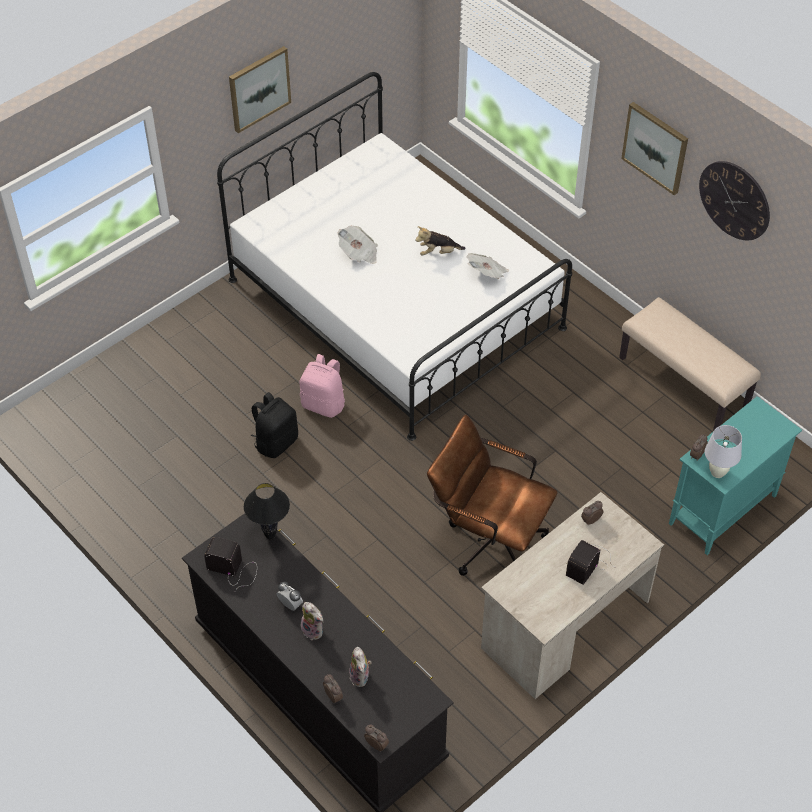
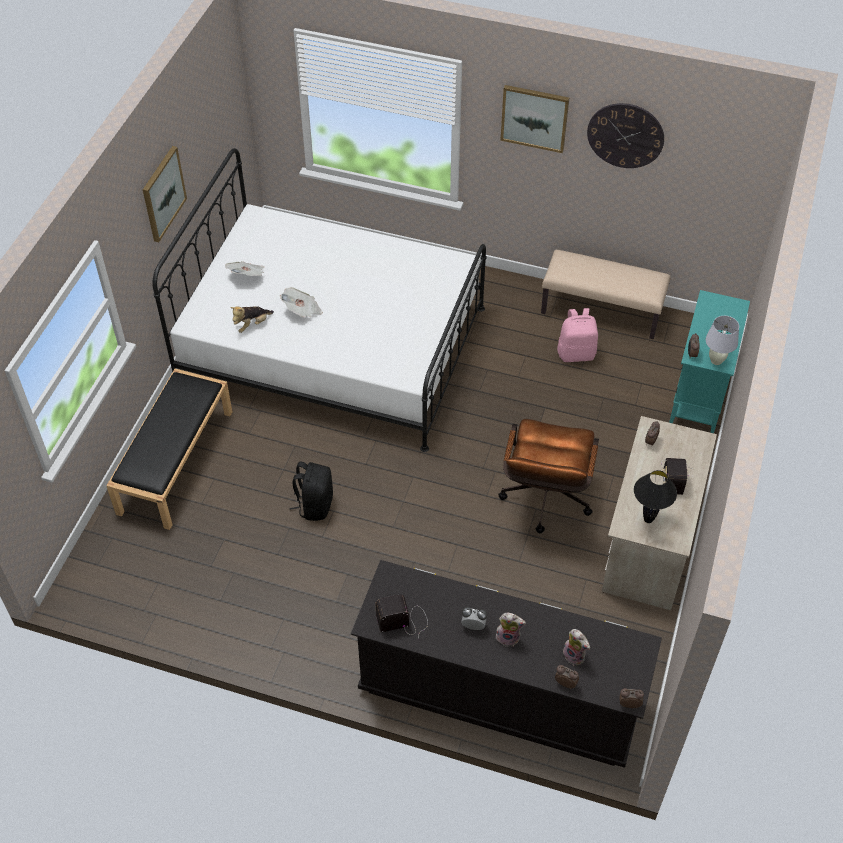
camera: 30 degrees left, 0 degrees up
black table lamp [244,483,290,540] -> black table lamp moved to [634,470,677,523]
pink backpack [300,354,345,418] -> pink backpack moved to [557,308,598,362]
plush toy [415,226,465,256] -> plush toy moved to [230,306,274,333]
brown office chair [427,415,558,576] -> brown office chair turned 75 degrees counterclockwise [499,419,599,533]
newspaper [466,253,509,279] -> newspaper moved to [225,261,264,276]
none -> black bench [106,369,232,530]

